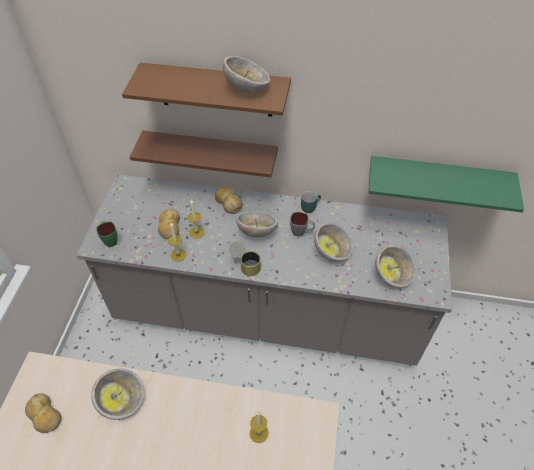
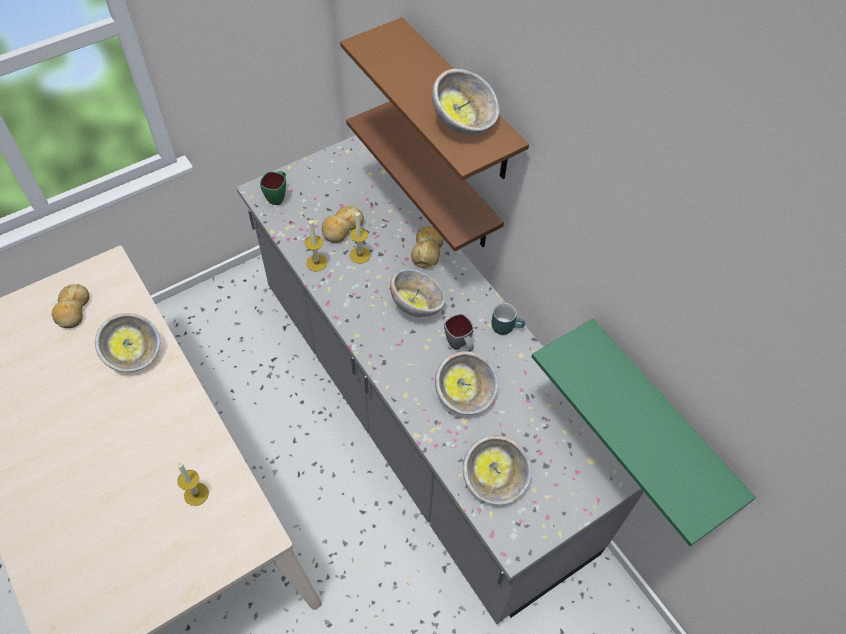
camera: 45 degrees right, 5 degrees up
can [229,242,261,276] -> none

